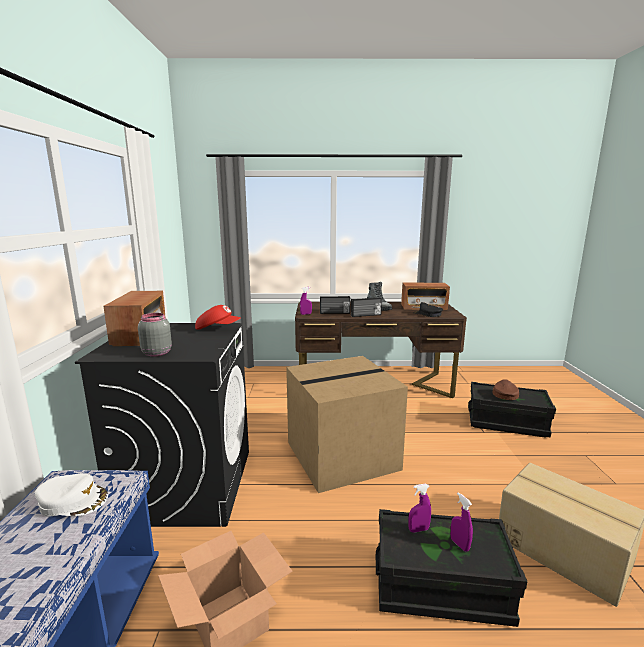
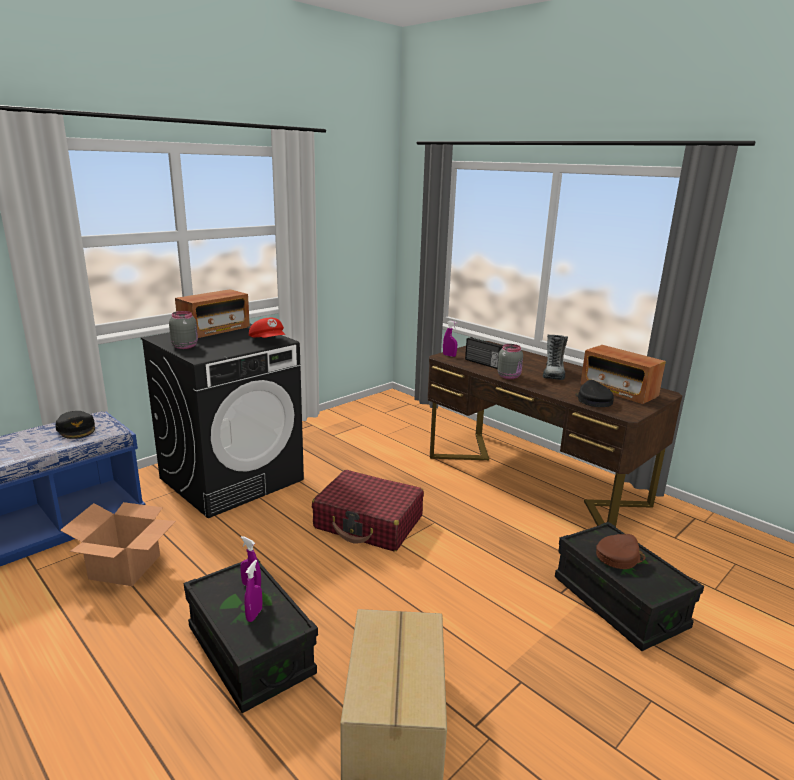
camera: 45 degrees right, 5 degrees up
white cap [35,473,108,517] -> black cap [55,411,95,439]
cardboard box [286,356,408,493] -> red suitcase [312,470,424,552]
radio [351,297,382,317] -> grey jar [497,344,523,379]

